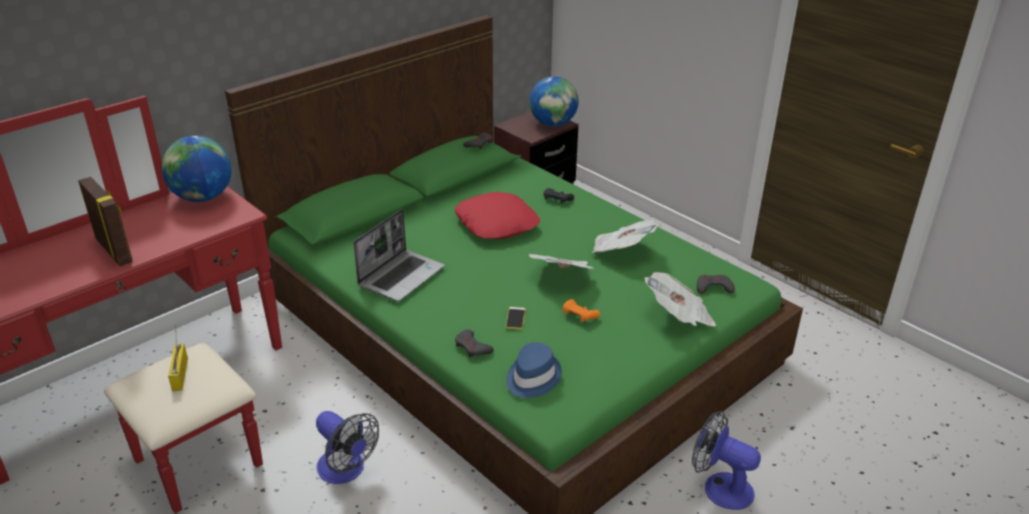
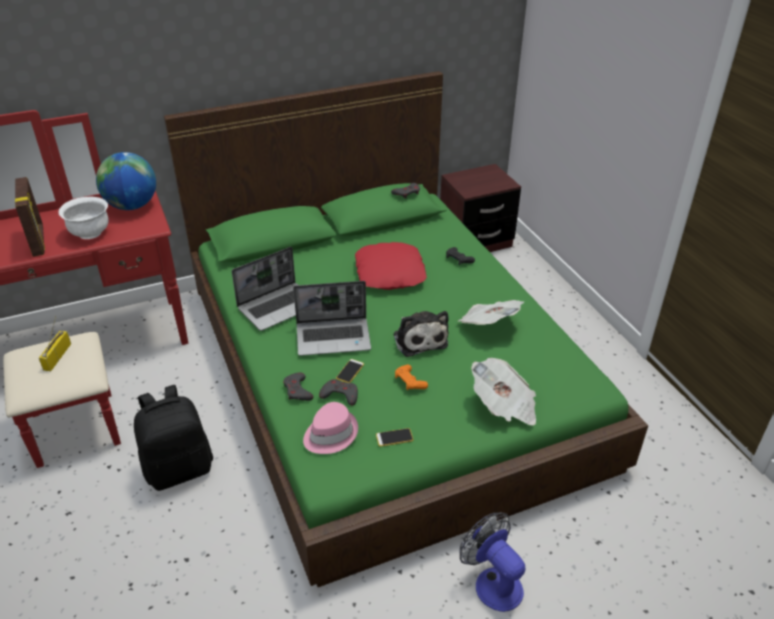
camera: 20 degrees right, 5 degrees up
fan [316,411,379,484] -> black backpack [134,385,213,491]
blue hat [506,342,562,398] -> pink hat [303,402,358,454]
globe [529,76,579,126] -> none
newspaper [529,254,594,269] -> plush toy [393,311,449,357]
grey game controller [697,275,735,294] -> grey game controller moved to [319,379,358,406]
none -> white bowl [59,197,109,239]
none -> laptop [293,281,371,356]
none -> phone [376,428,413,447]

